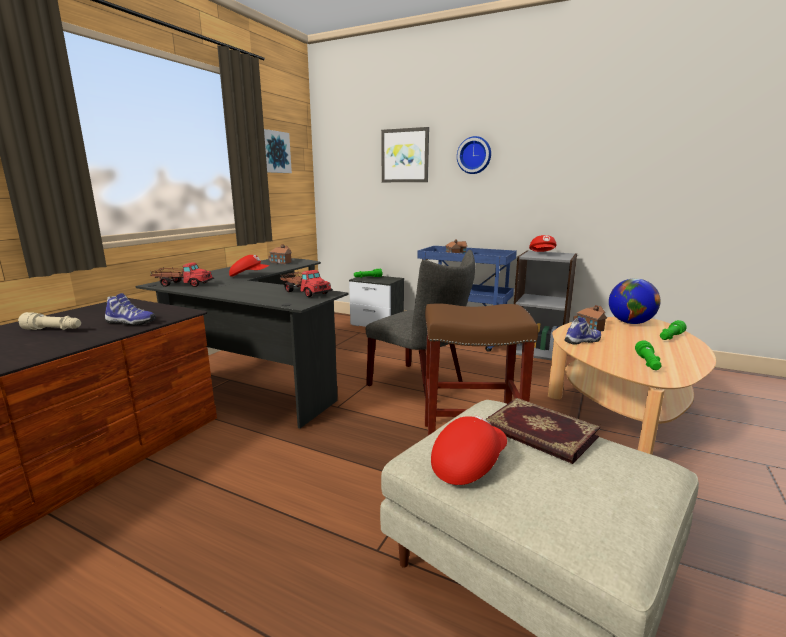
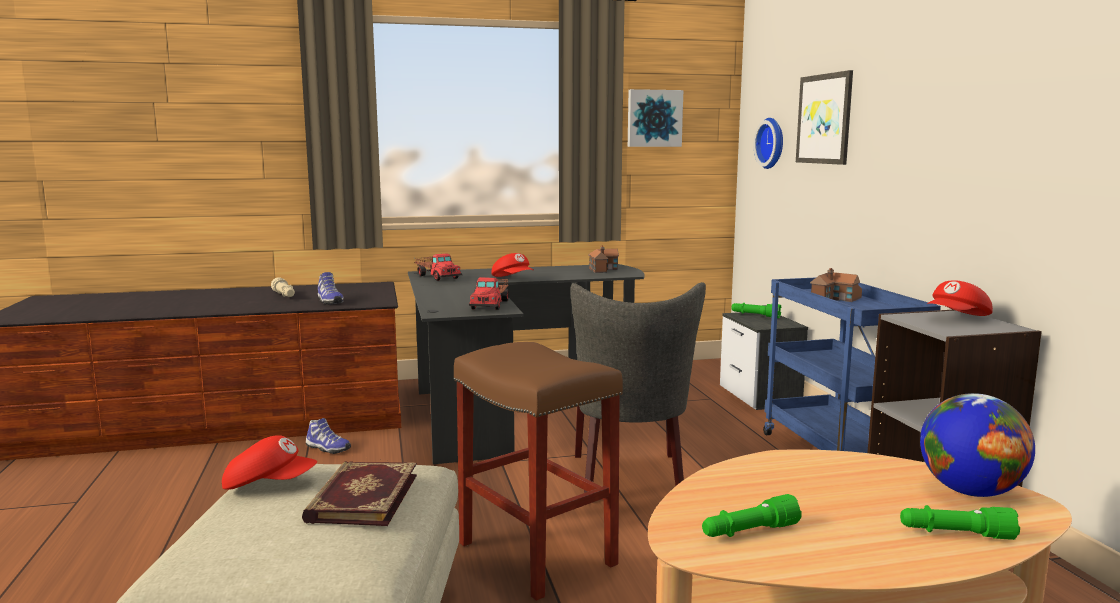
camera: 50 degrees right, 5 degrees down
wall clock [457,136,491,174] -> wall clock moved to [754,118,783,169]
shoe [564,317,601,345] -> shoe moved to [306,418,351,454]
toy house [573,305,607,332] -> none

